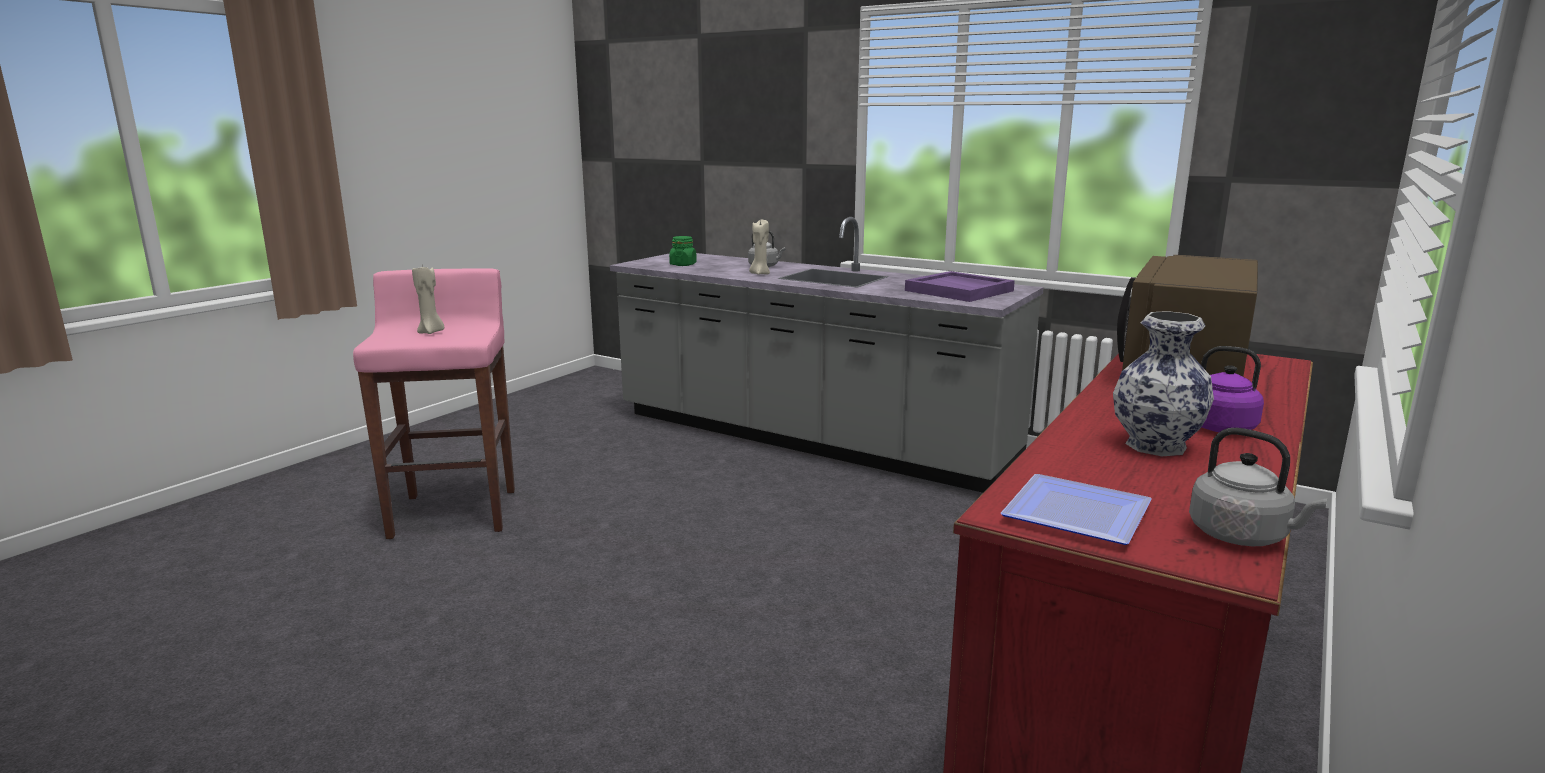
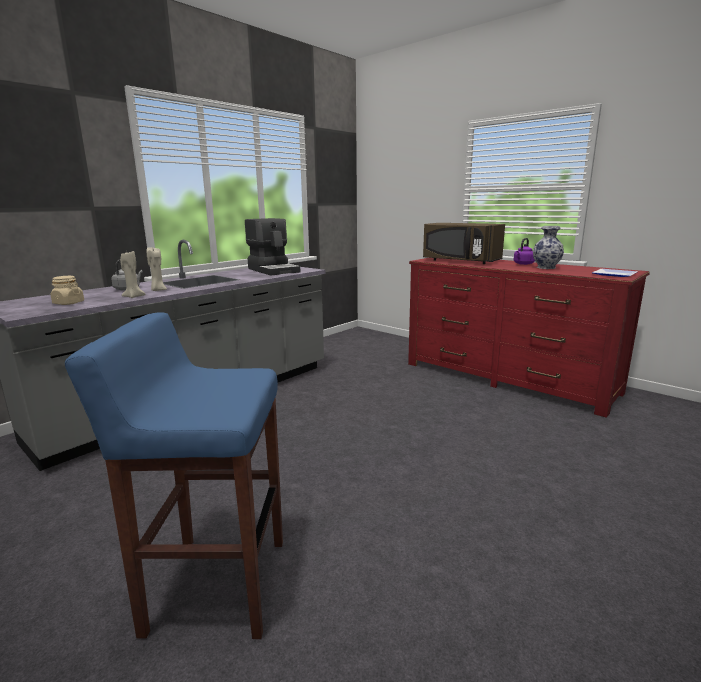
camera: 80 degrees left, 0 degrees up
pink stool [353,268,515,539] -> blue stool [65,312,283,639]
beige candle [412,264,444,334] -> beige candle moved to [120,250,145,298]
green jar [669,236,697,266] -> beige jar [51,276,84,305]
purple tray [905,271,1015,302] -> coffee machine [245,218,300,276]
grey kettle [1189,428,1327,546] -> none

